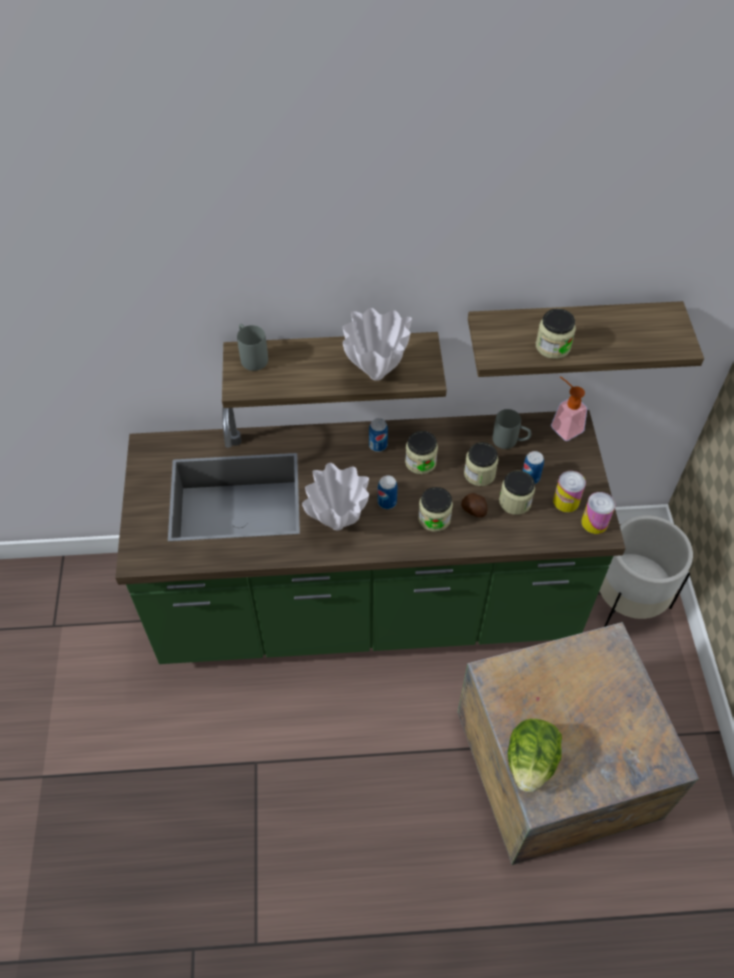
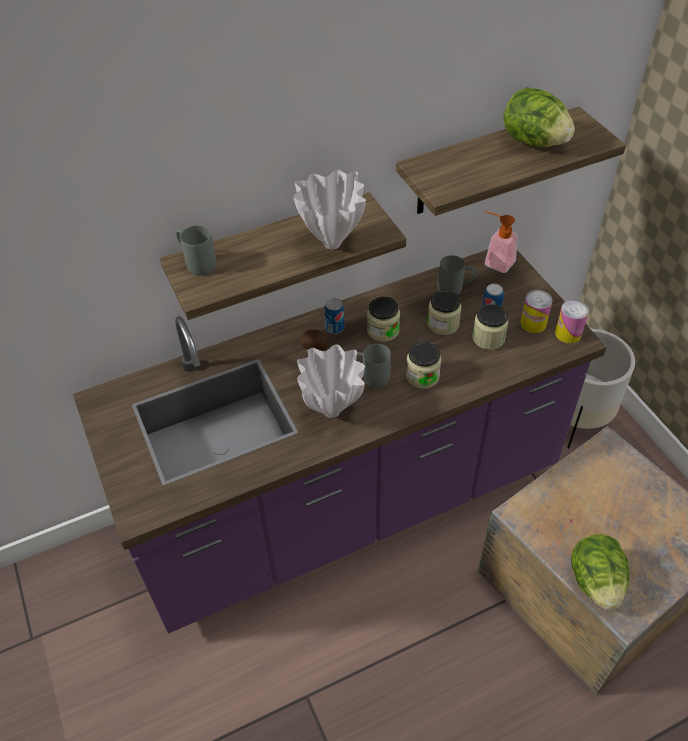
camera: 20 degrees left, 5 degrees down
green counter [115,408,626,664] -> purple counter [73,250,607,633]
can [378,475,398,509] -> grey mug [357,344,391,388]
potato [461,493,488,518] -> potato moved to [300,329,328,351]
jar [536,309,576,359] -> none
none -> lettuce [503,87,575,147]

